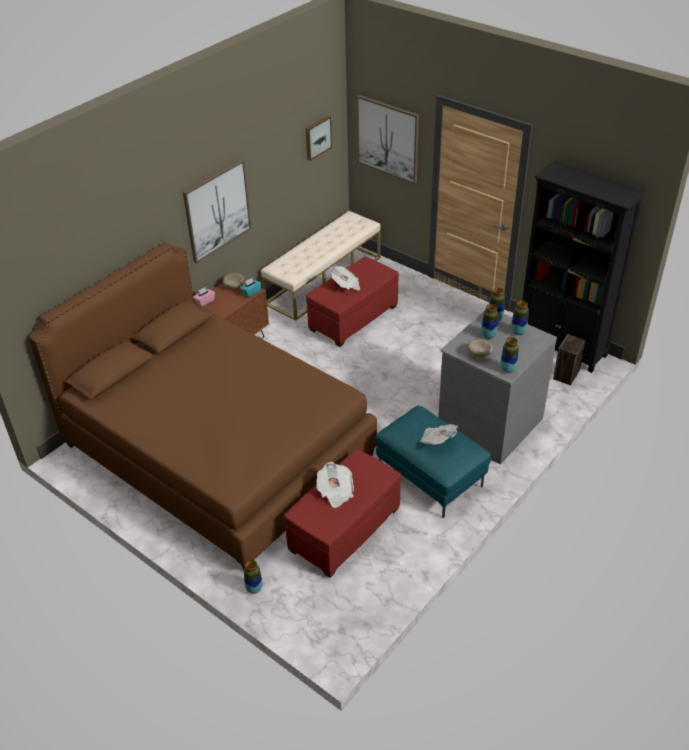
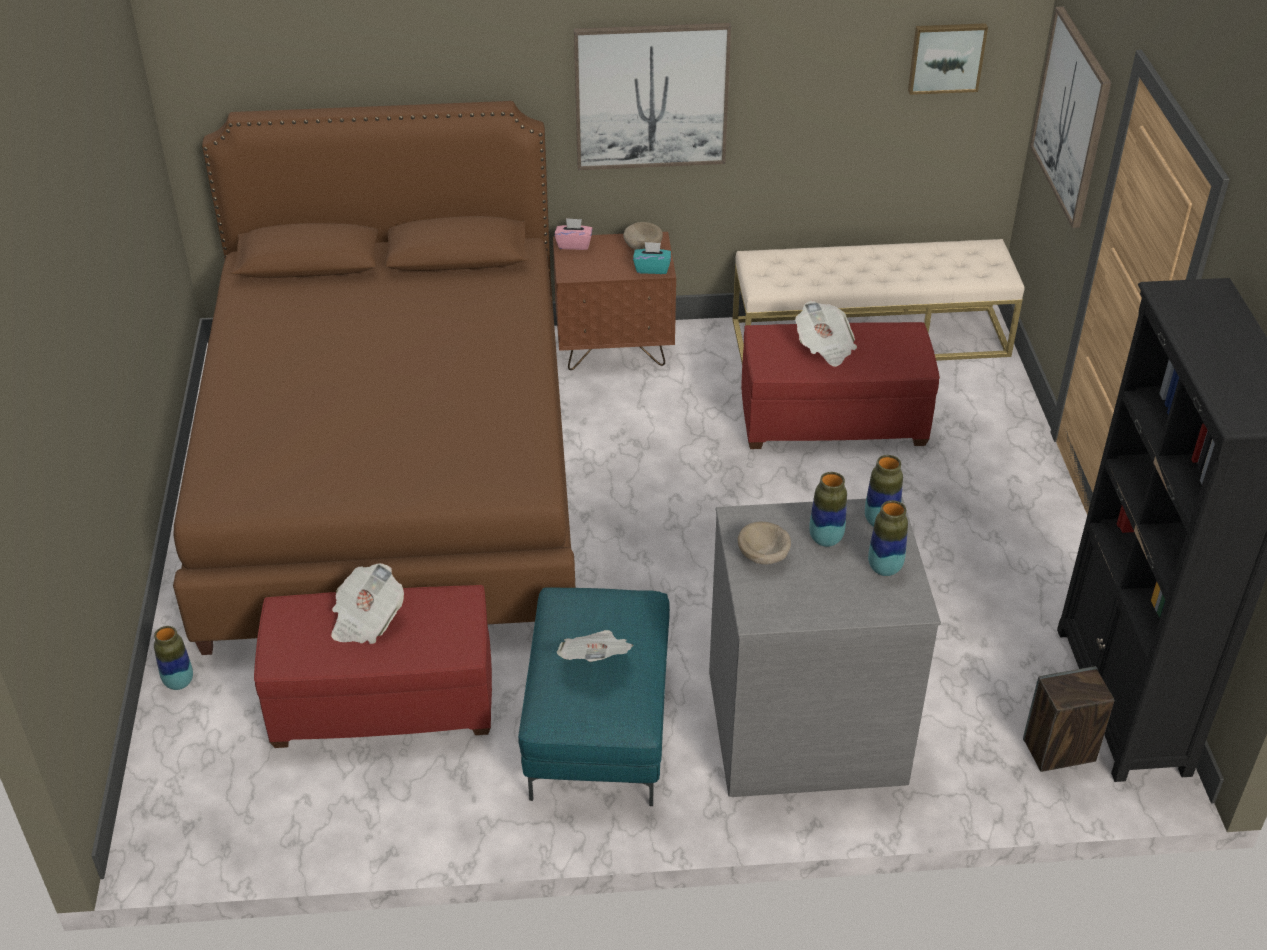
camera: 45 degrees right, 0 degrees up
vase [500,337,519,373] -> none

